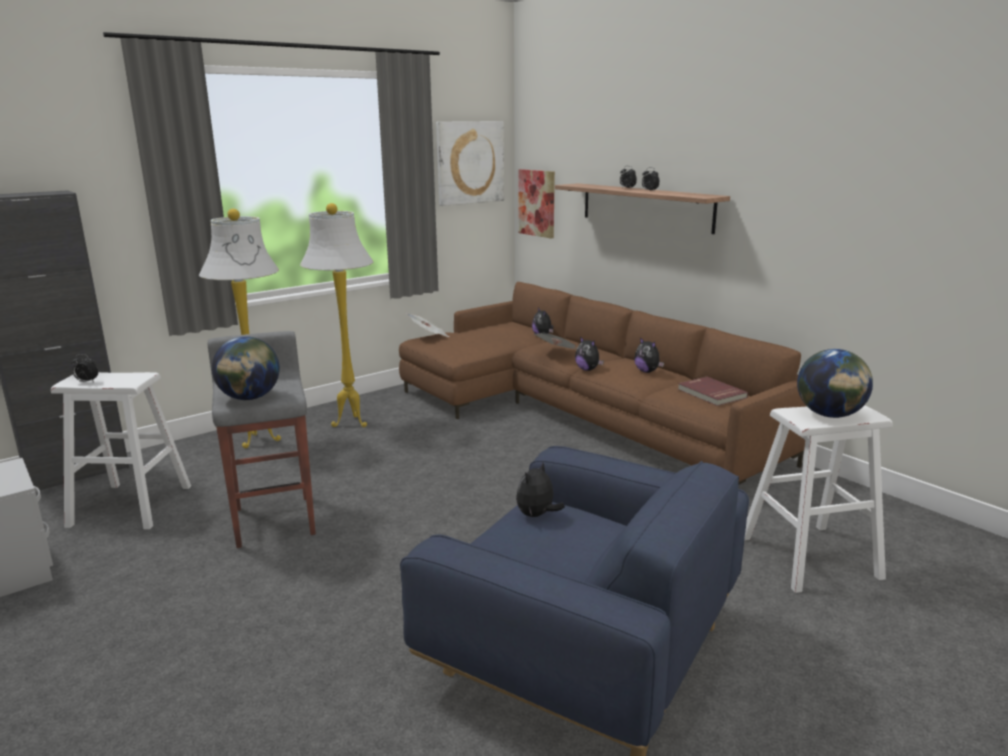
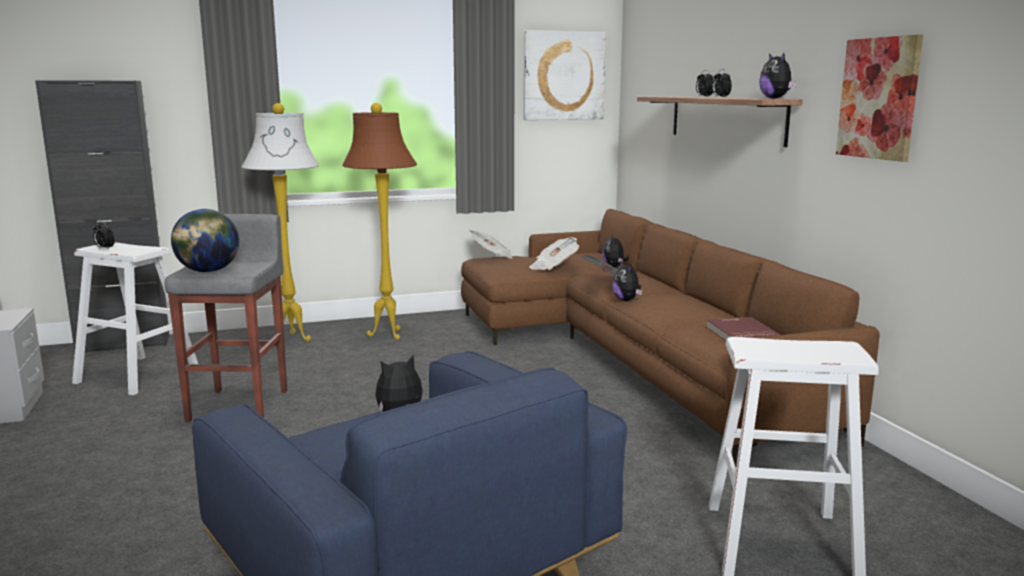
camera: 20 degrees right, 5 degrees down
white floor lamp [300,203,374,427] -> brown floor lamp [342,103,417,340]
picture [518,169,555,239] -> picture moved to [836,34,923,162]
plush toy [634,337,664,373] -> plush toy moved to [759,53,796,99]
globe [797,349,873,418] -> none
none -> newspaper [529,237,579,270]

